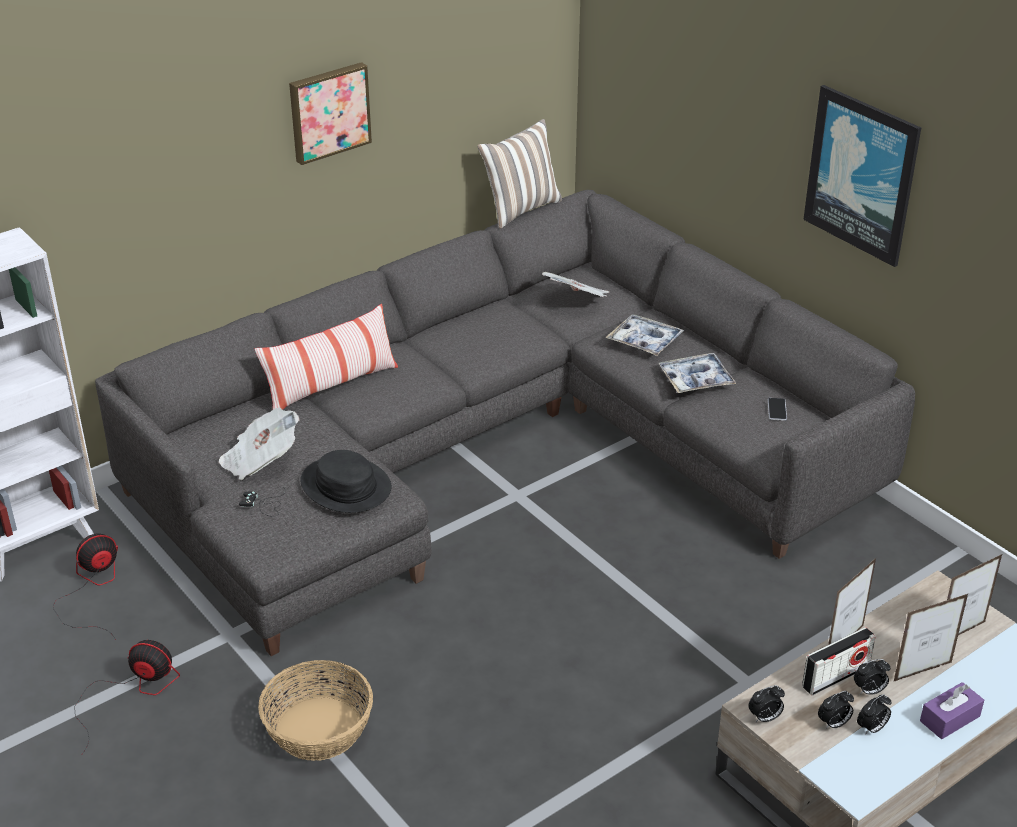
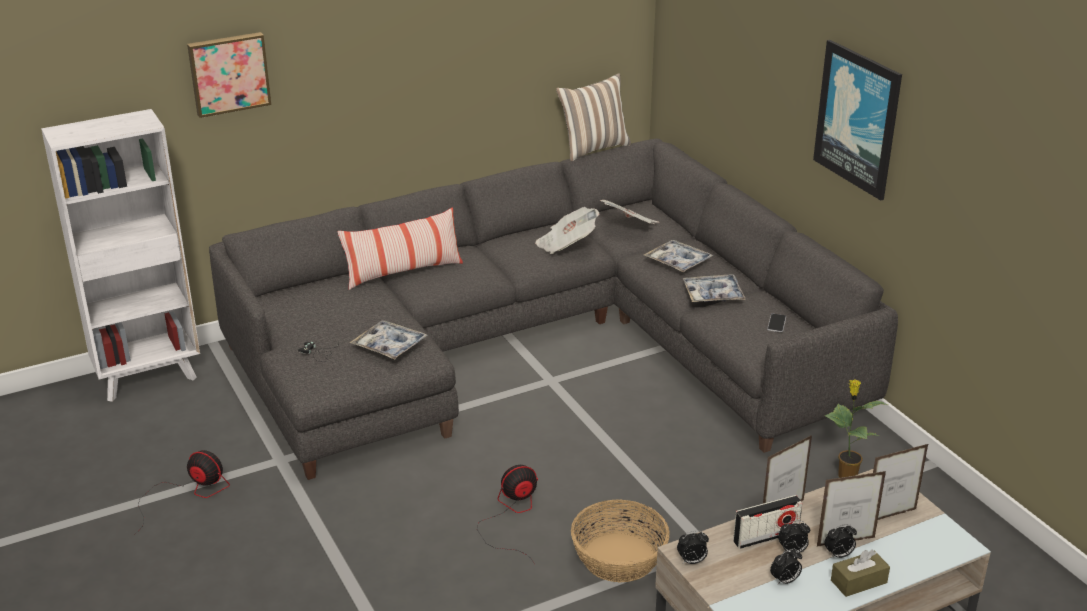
camera: 10 degrees right, 5 degrees down
fan [53,533,118,640] -> fan moved to [477,465,538,564]
newspaper [219,407,300,480] -> newspaper moved to [535,207,600,254]
basket [258,660,373,761] -> basket moved to [571,499,670,583]
picture [289,62,372,165] -> picture moved to [187,32,271,118]
black hat [300,450,392,513] -> tray [350,320,428,360]
alarm clock [818,691,854,729] -> alarm clock moved to [824,524,857,558]
purple tissue box [920,682,984,739] -> brown tissue box [831,550,890,597]
none -> potted plant [825,380,888,478]

